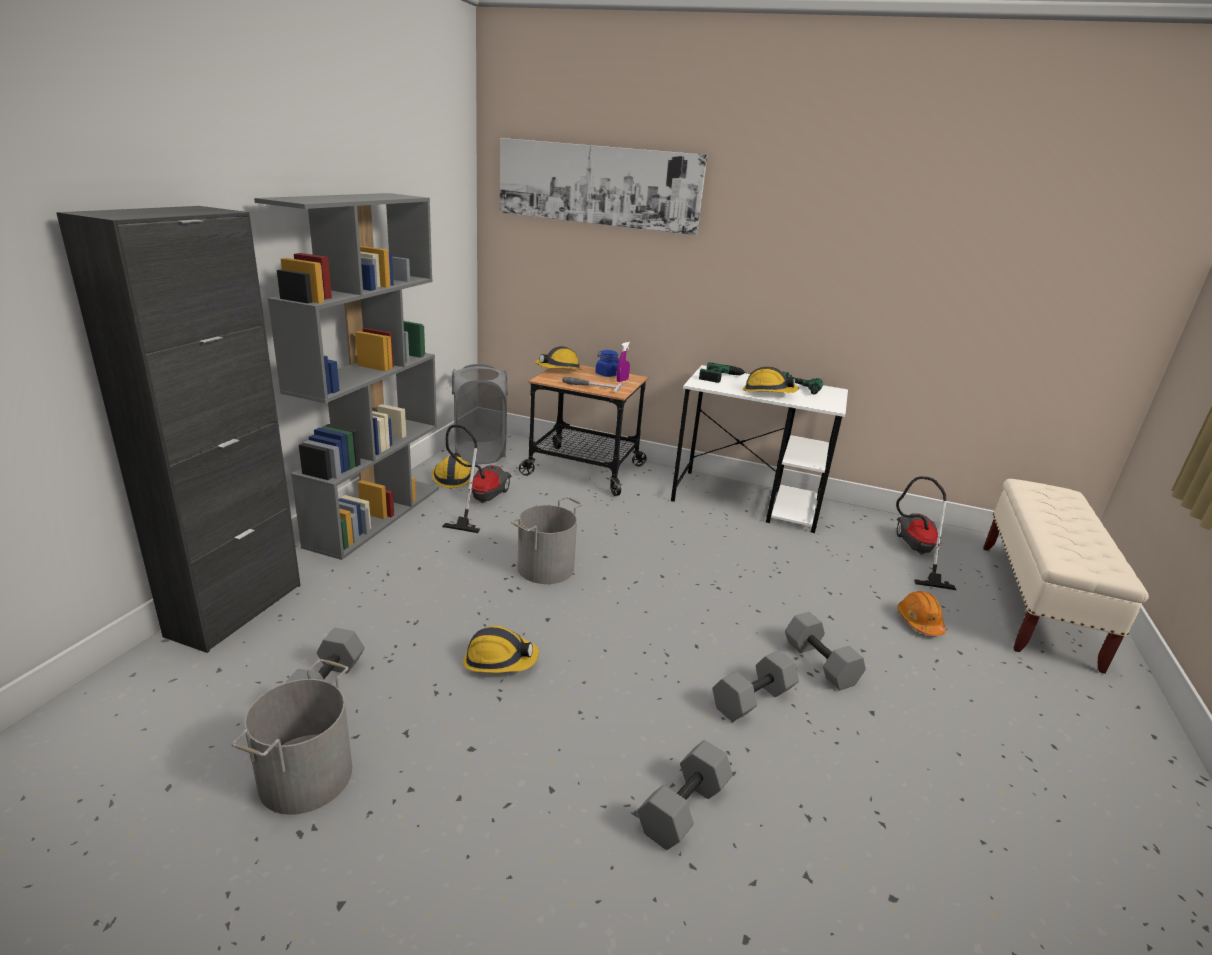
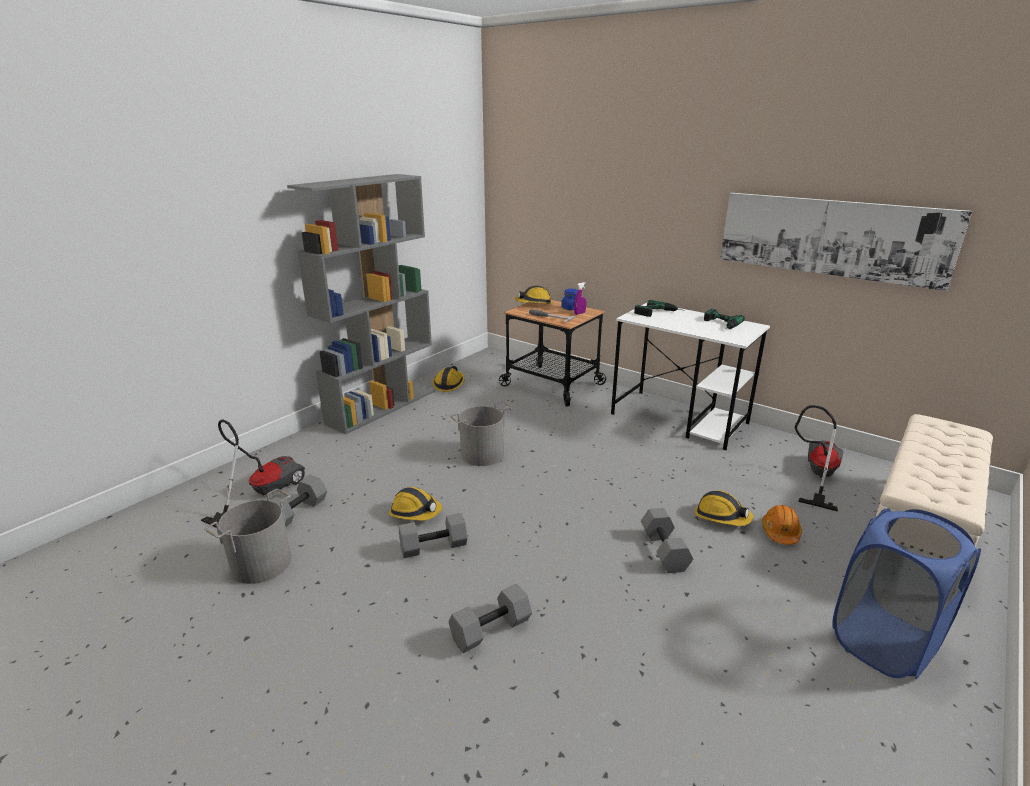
camera: 20 degrees right, 0 degrees up
black cabinet [56,206,301,653] -> none
vacuum cleaner [442,425,511,533] -> vacuum cleaner moved to [201,420,305,527]
grey laundry basket [452,364,508,464] -> none
picture [500,138,707,235] -> picture moved to [720,193,972,291]
grey dumbbell [713,650,799,722] -> grey dumbbell moved to [399,513,468,558]
hard hat [743,366,799,393] -> hard hat moved to [694,490,753,526]
none -> blue laundry basket [832,508,981,679]

